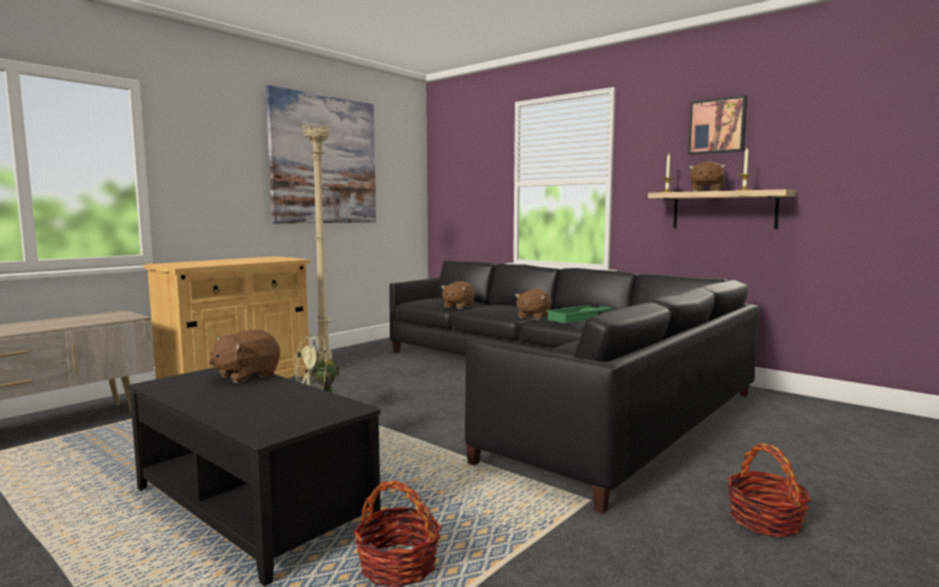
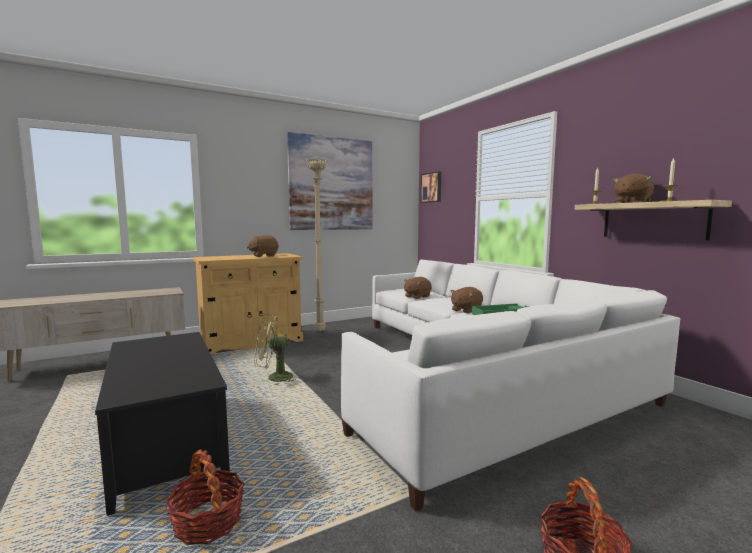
camera: 20 degrees right, 0 degrees up
brown plush toy [209,330,280,383] -> brown plush toy moved to [247,235,279,257]
black sofa [389,261,759,514] -> white sofa [341,260,680,512]
picture [688,95,747,155] -> picture moved to [420,171,441,203]

